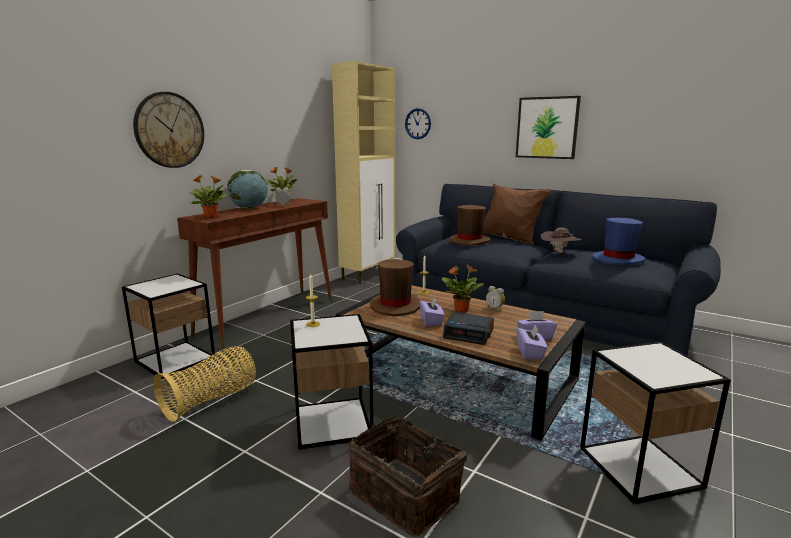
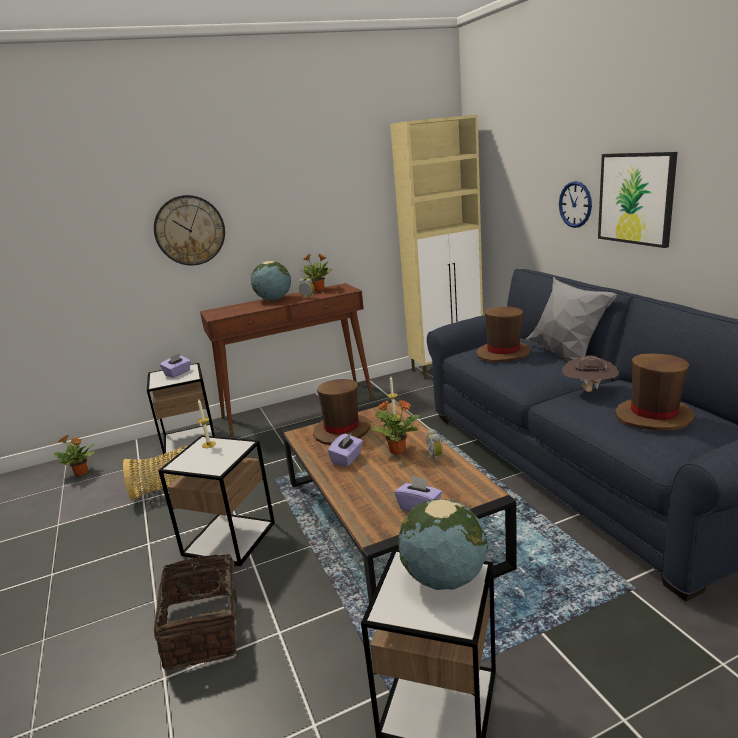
camera: 35 degrees right, 5 degrees up
potted plant [189,175,228,218] -> potted plant moved to [54,435,95,476]
wall clock [405,108,431,139] -> wall clock moved to [559,181,592,228]
alarm clock [443,312,494,345] -> none
brown pillow [483,184,552,245] -> grey pillow [526,277,617,361]
purple tissue box [517,325,547,359] -> purple tissue box moved to [160,354,191,378]
blue hat [593,217,645,265] -> brown hat [615,354,694,431]
none -> globe [398,499,488,590]

